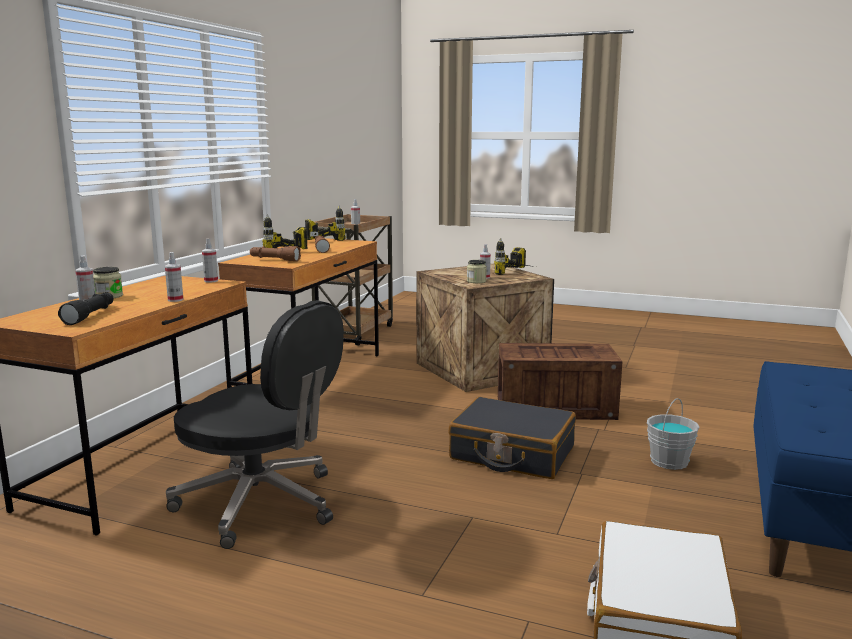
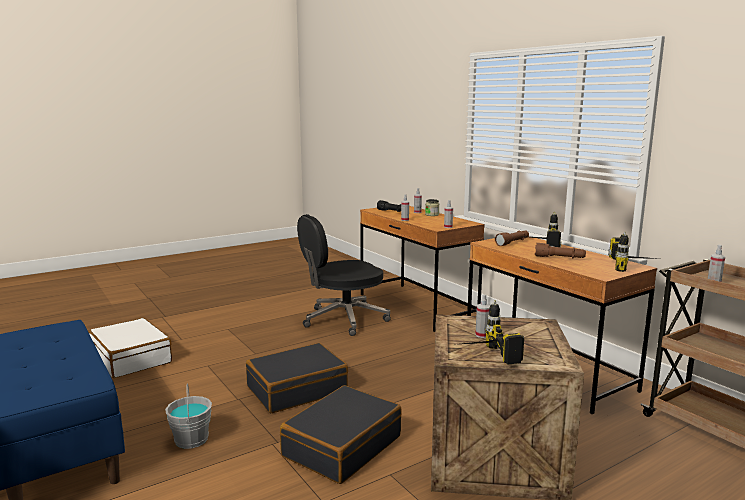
camera: 125 degrees right, 0 degrees up
jar [467,260,487,283] -> none
crate [498,343,623,420] -> black suitcase [280,385,402,484]

